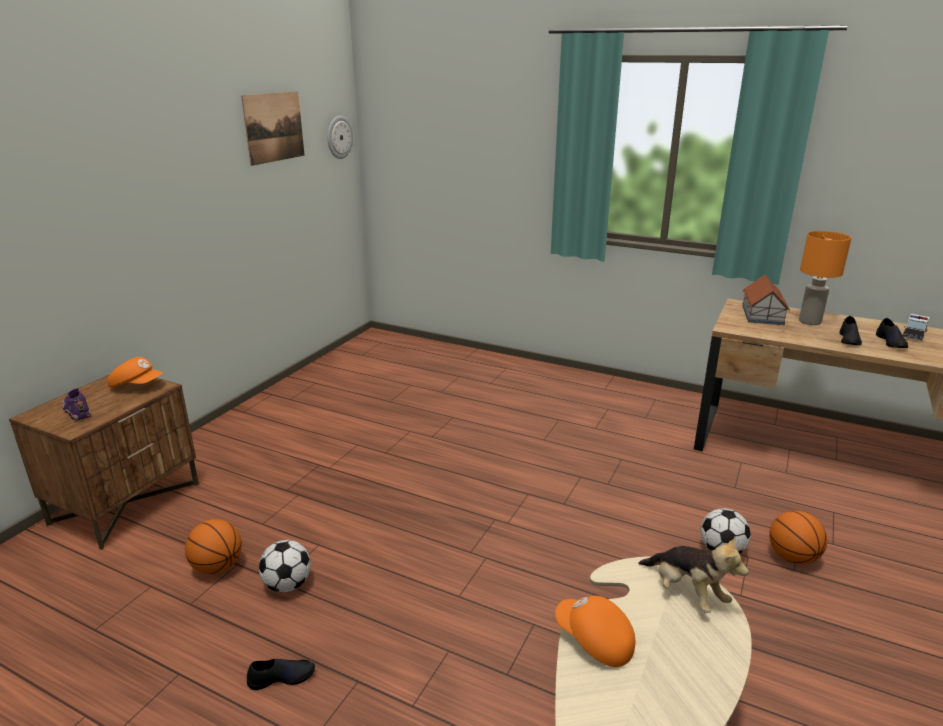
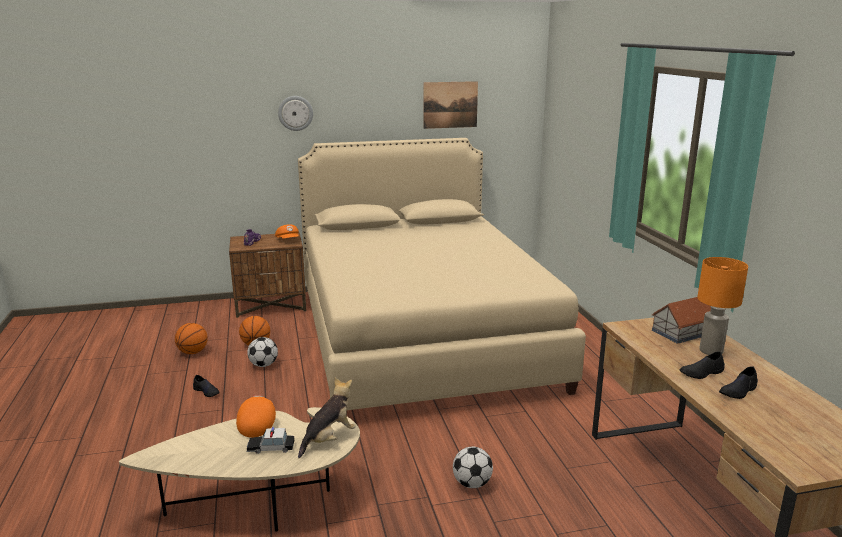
camera: 50 degrees right, 5 degrees down
wall clock [327,116,353,159] -> wall clock moved to [278,96,313,131]
plush toy [638,536,749,613] -> plush toy turned 150 degrees counterclockwise [298,378,356,458]
basketball [769,511,827,565] -> basketball moved to [175,323,208,354]
toy car [903,314,929,341] -> toy car moved to [247,427,294,454]
none -> beige bed [298,138,586,416]

